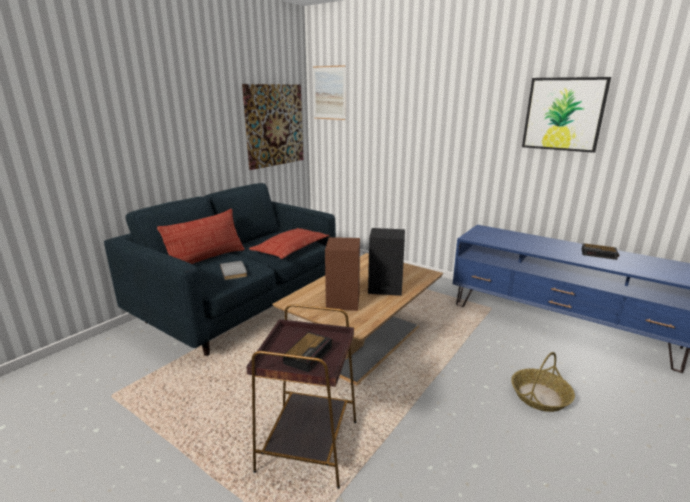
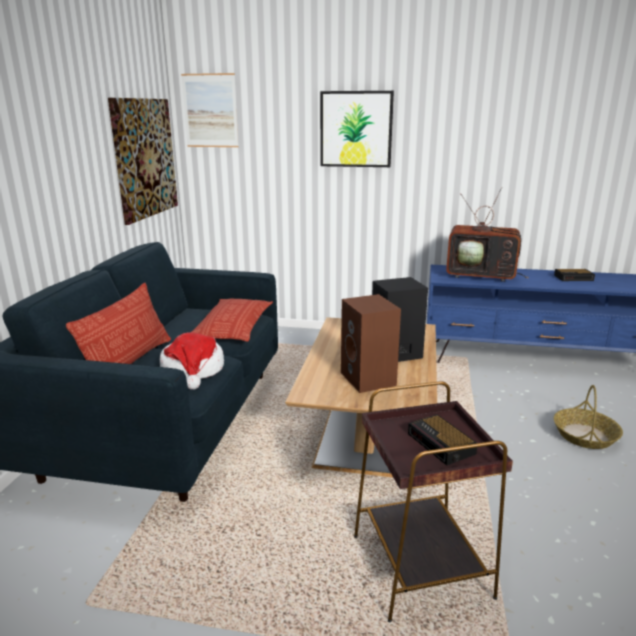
camera: 25 degrees left, 0 degrees up
grey book [220,261,247,280] -> hat [160,332,224,390]
alarm clock [283,332,332,373] -> alarm clock turned 150 degrees clockwise [408,414,477,465]
picture [522,77,611,153] -> picture moved to [320,91,394,167]
none -> television [446,187,529,282]

